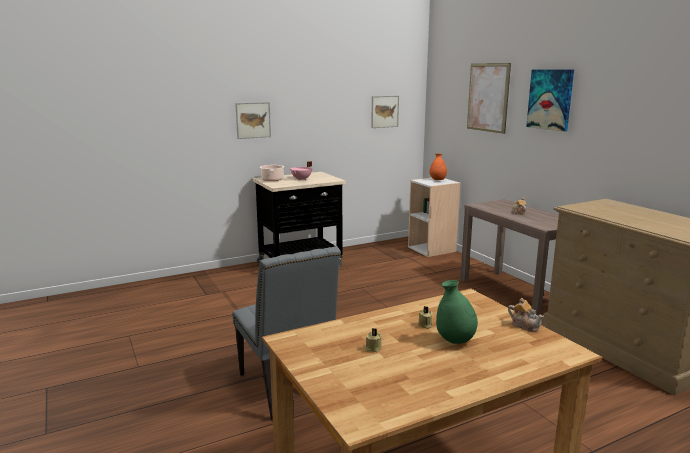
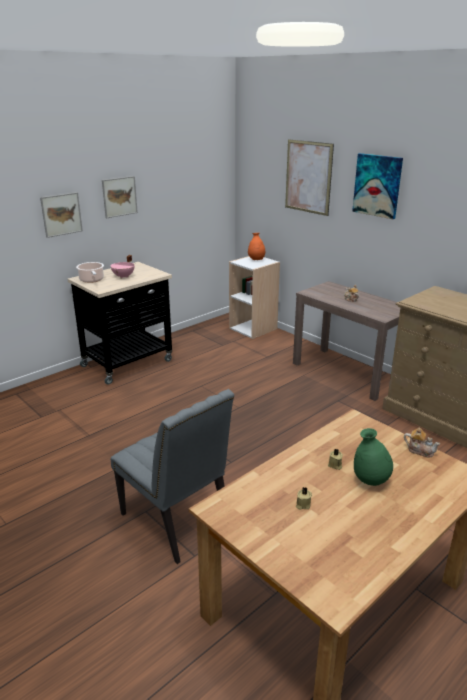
camera: 15 degrees left, 10 degrees up
picture [371,96,399,128] -> picture moved to [102,176,138,218]

